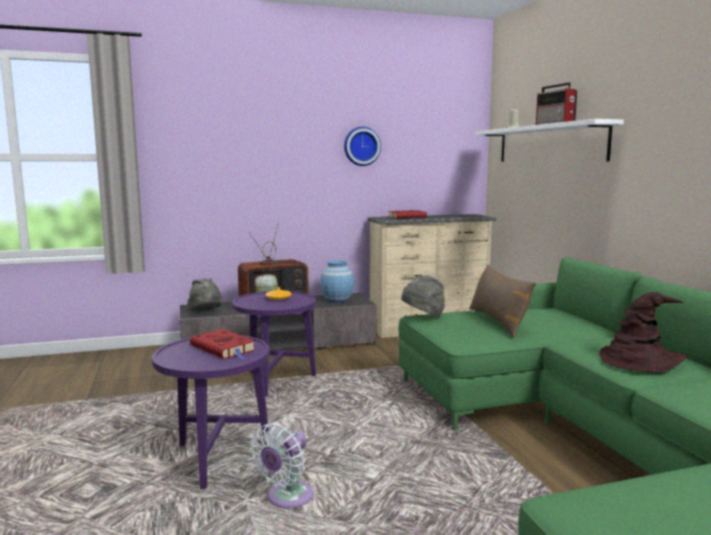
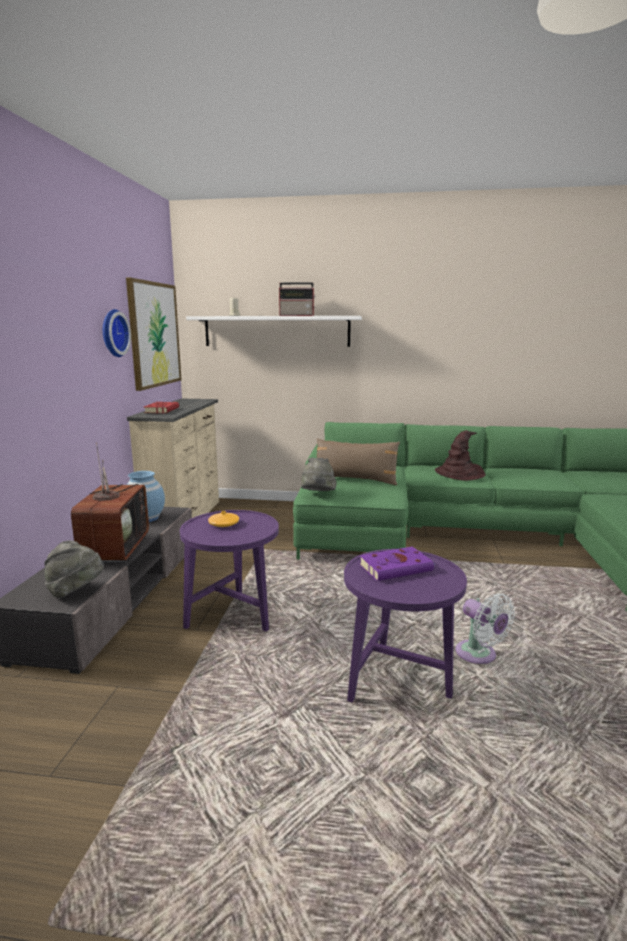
camera: 65 degrees left, 5 degrees up
red book [190,329,256,359] -> purple book [359,547,434,581]
none -> picture [126,278,181,391]

